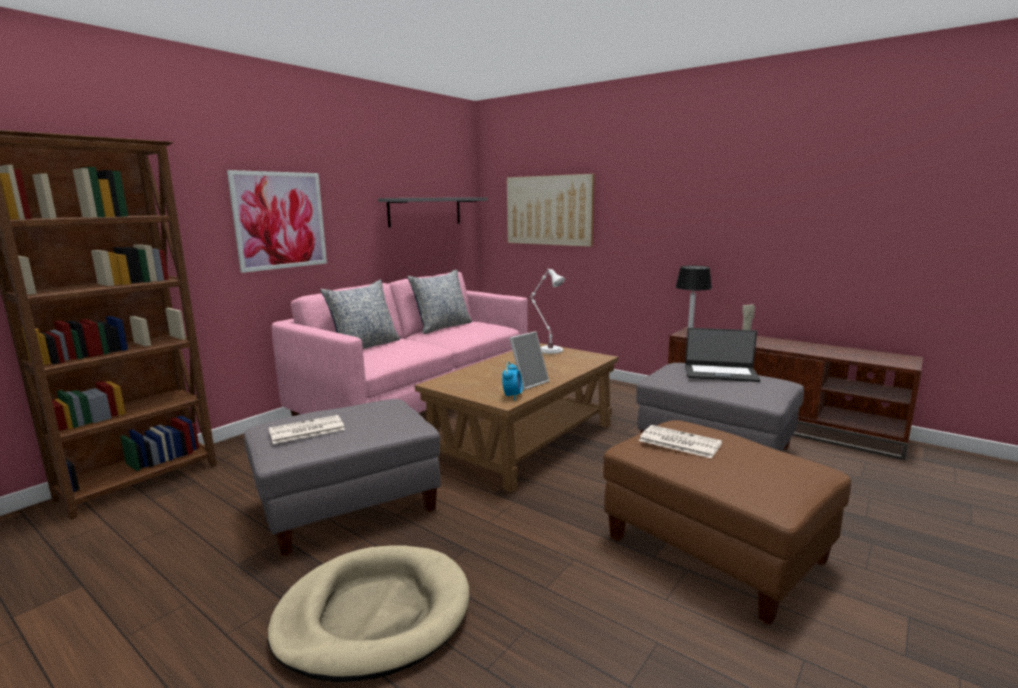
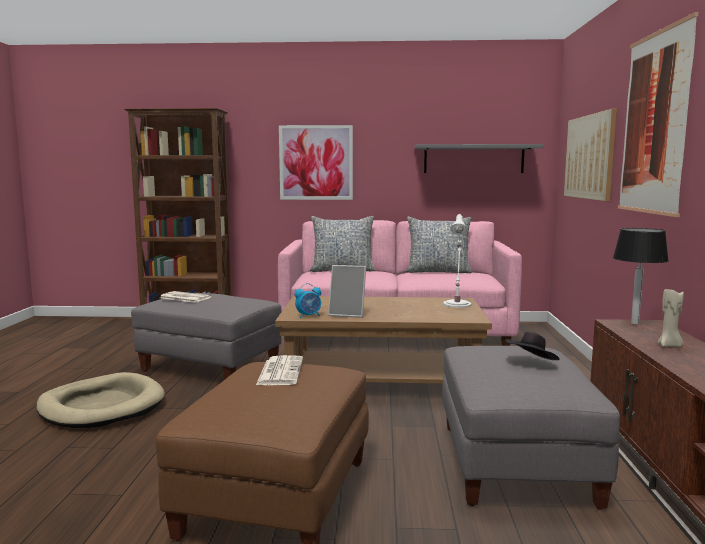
camera: 55 degrees right, 5 degrees down
laptop [685,328,760,382] -> black hat [505,332,560,360]
none -> picture [618,12,699,217]

